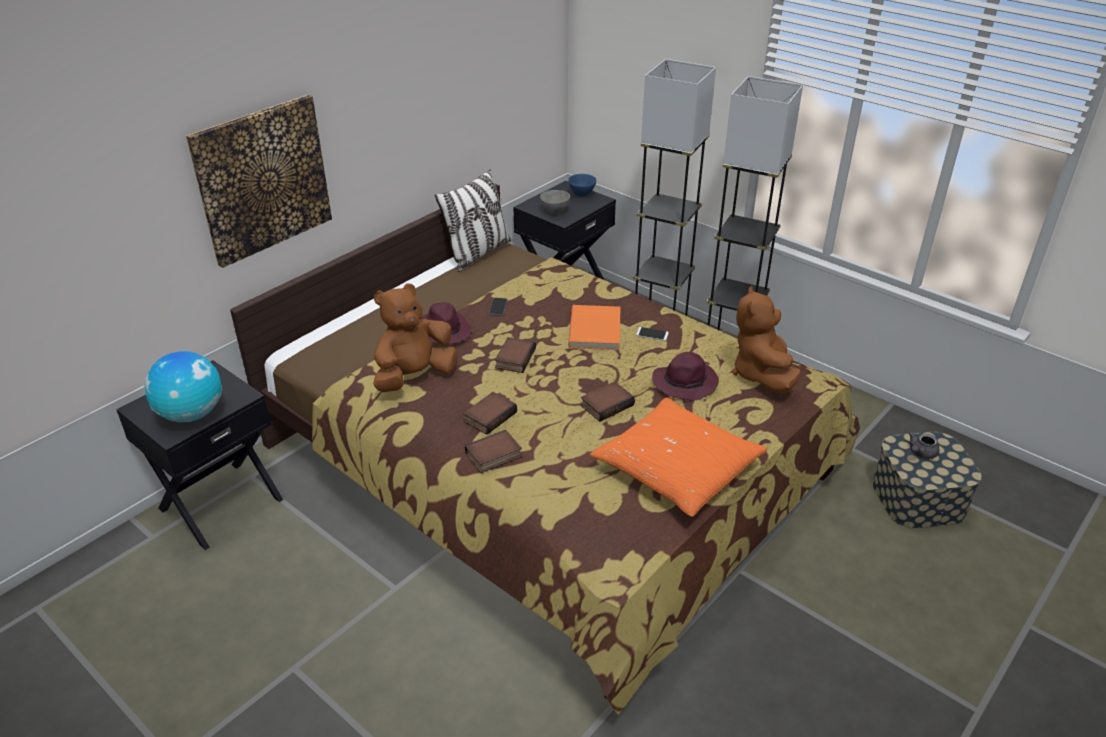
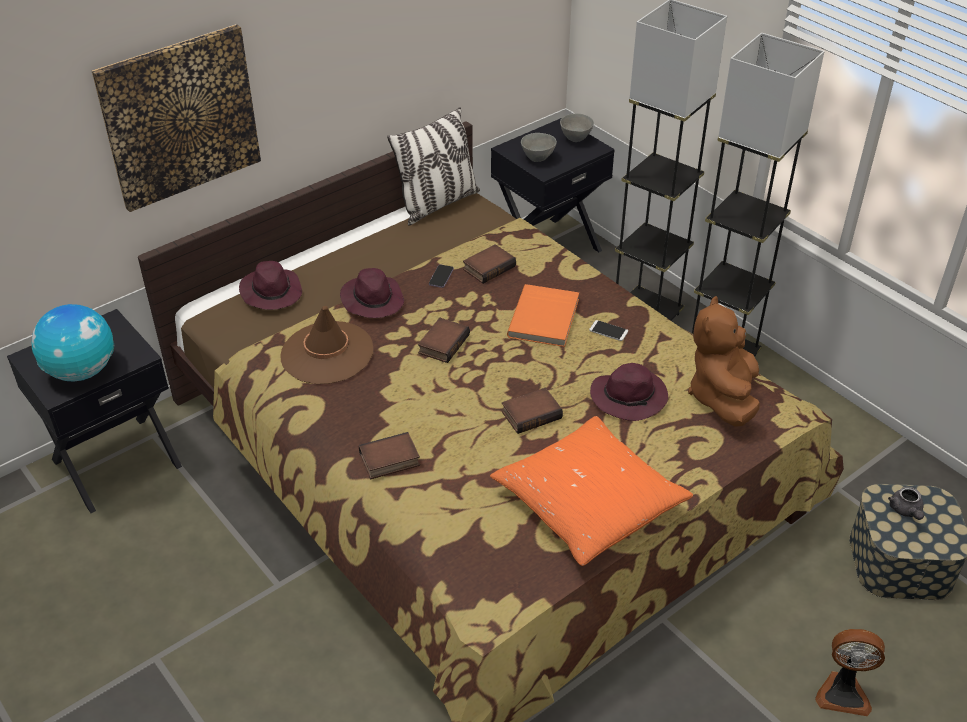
camera: 10 degrees right, 5 degrees up
brown plush toy [373,283,457,392] -> brown hat [280,306,373,384]
book [463,392,517,434] -> book moved to [463,244,516,284]
blue bowl [568,174,597,197] -> grey bowl [560,113,594,142]
grey teapot [908,432,940,459] -> grey teapot turned 60 degrees counterclockwise [888,486,924,520]
none -> purple hat [239,261,302,310]
none -> fan [815,629,885,716]

